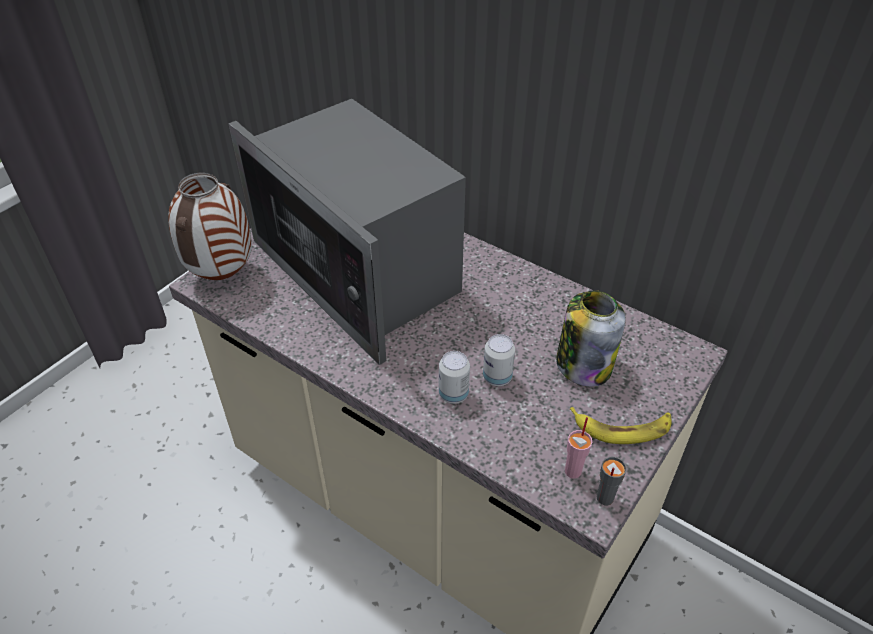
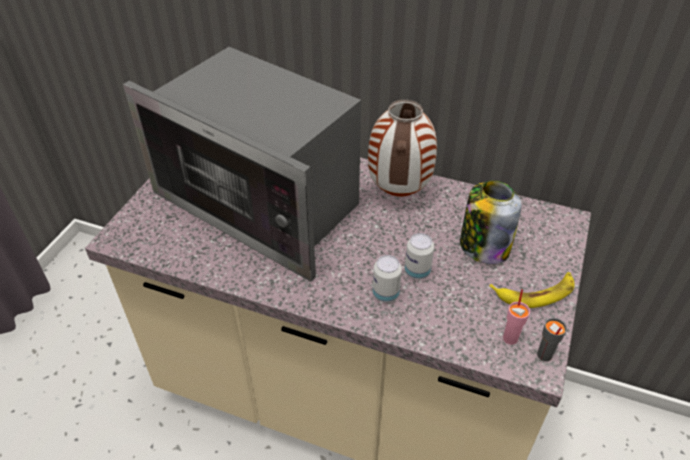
camera: 15 degrees left, 0 degrees up
vase [168,173,252,280] -> vase moved to [368,99,437,197]

